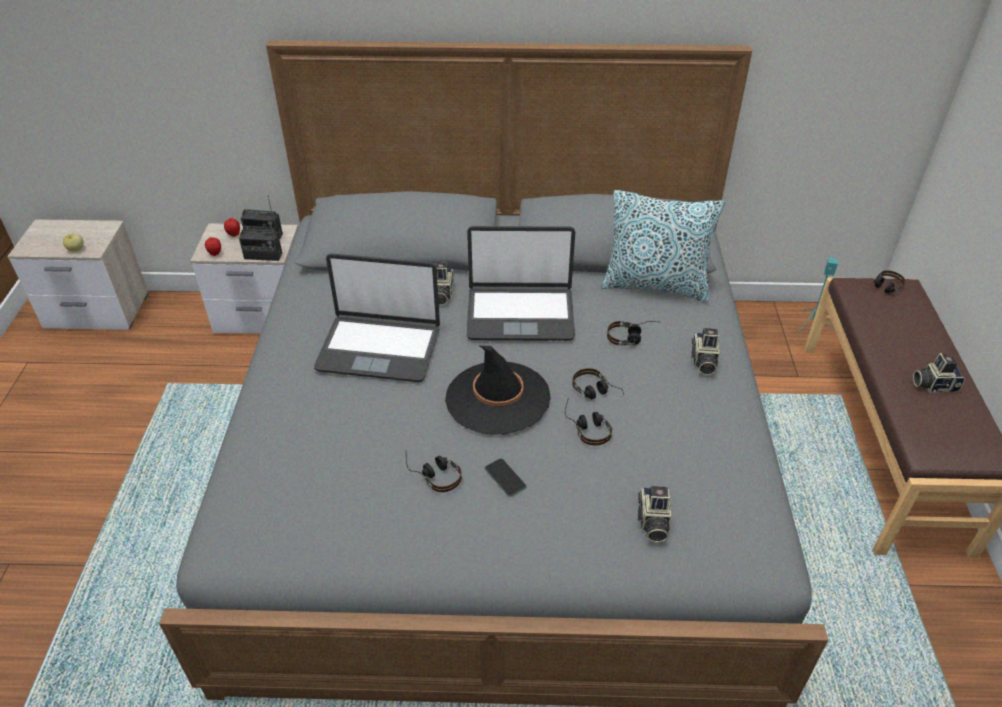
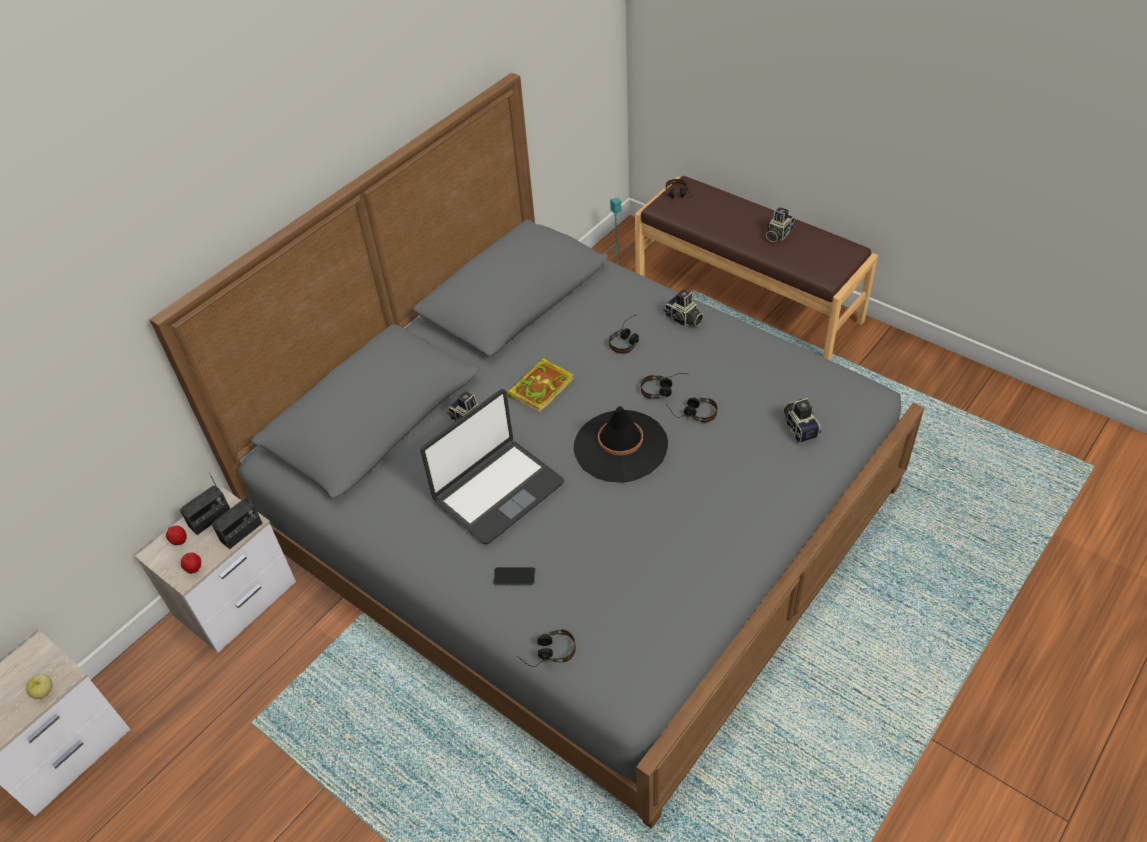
camera: 50 degrees left, 5 degrees up
headphones [406,451,462,492] -> headphones moved to [517,630,576,667]
laptop [466,226,575,341] -> book [506,357,574,412]
phone [485,459,527,497] -> phone moved to [493,567,535,585]
pillow [602,190,725,302] -> none
camera [638,486,671,543] -> camera turned 150 degrees counterclockwise [783,398,821,443]

